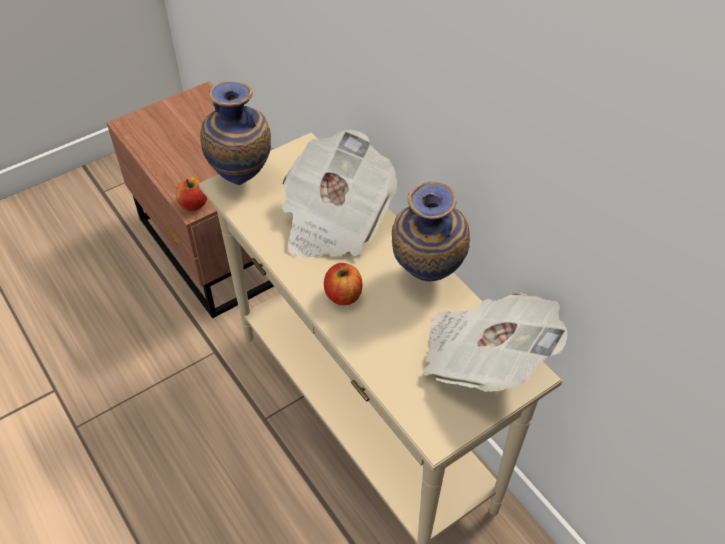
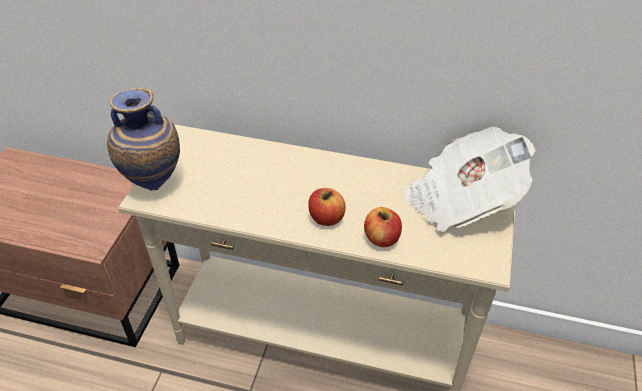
camera: 40 degrees left, 5 degrees down
apple [176,177,207,211] -> apple moved to [364,207,402,247]
newspaper [282,130,397,258] -> none
vase [392,181,470,281] -> none

